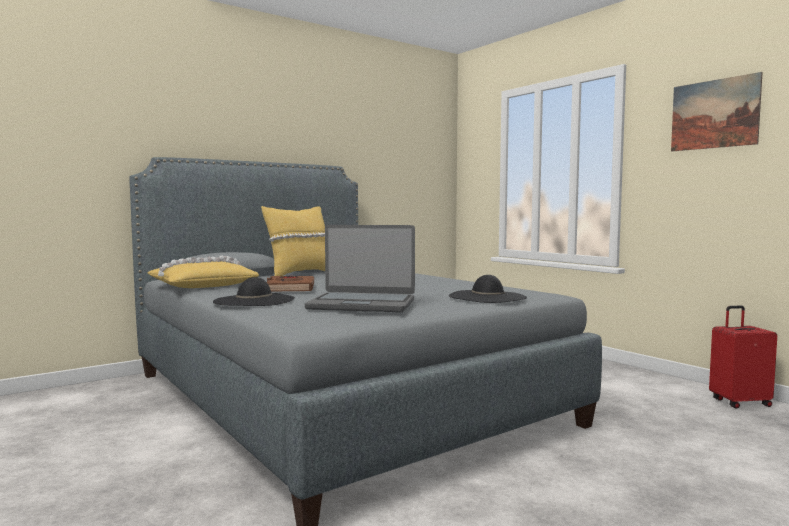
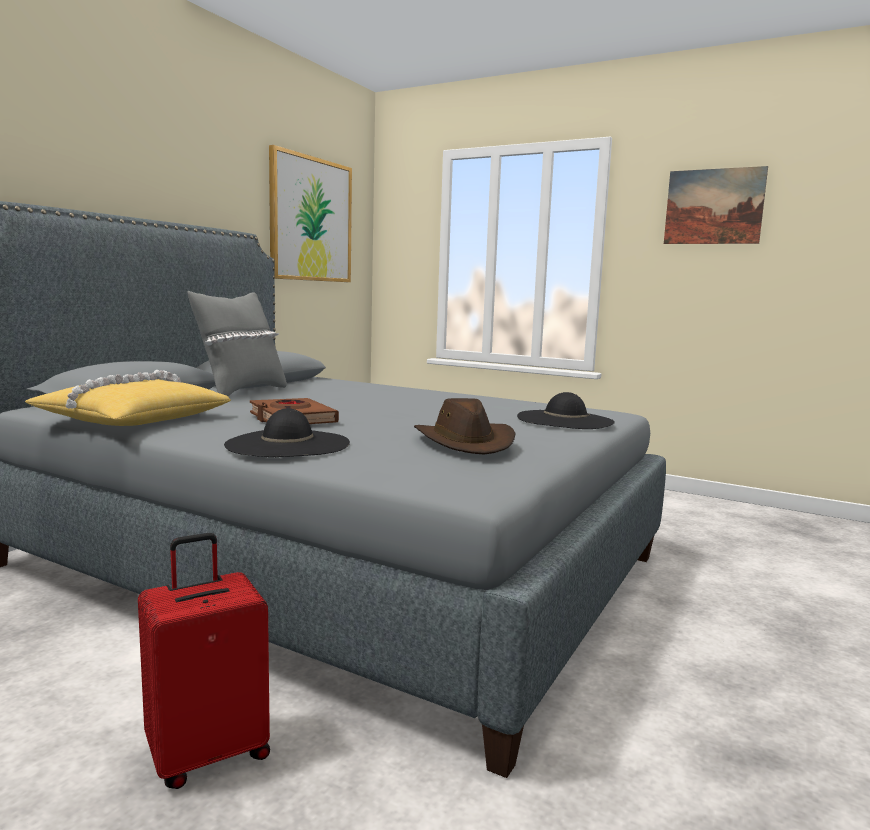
camera: 25 degrees left, 5 degrees up
yellow pillow [261,206,325,276] -> grey pillow [188,291,287,396]
laptop [305,225,415,312] -> brown hat [414,398,516,455]
red suitcase [709,306,777,409] -> red suitcase moved to [138,533,270,789]
none -> picture [269,145,352,282]

